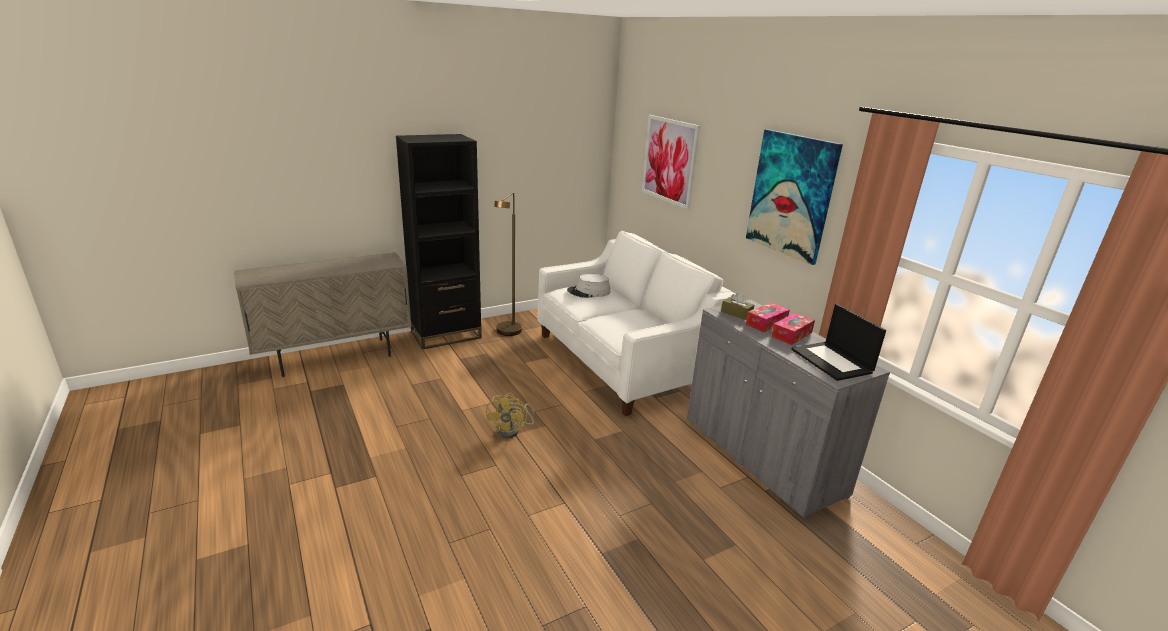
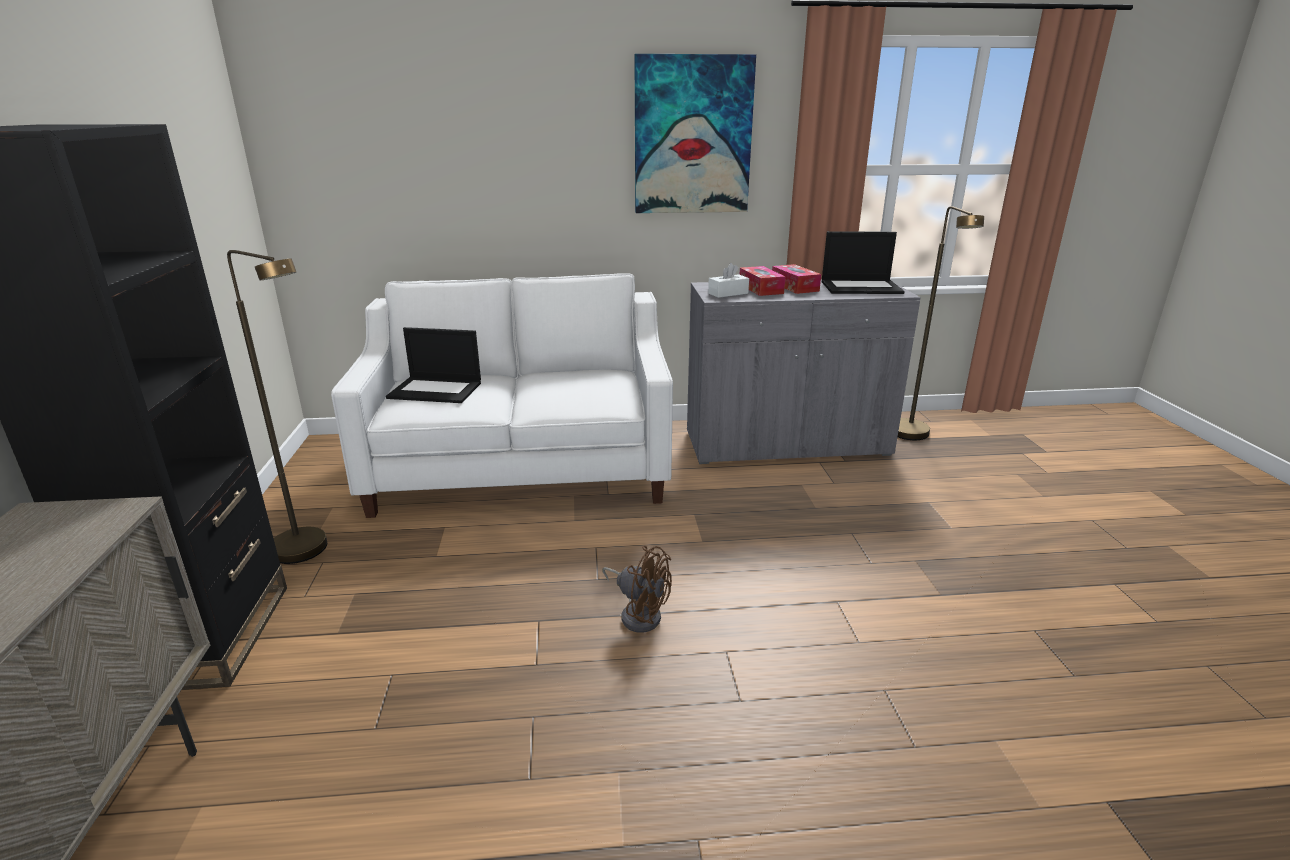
camera: 65 degrees left, 0 degrees up
yellow fan [486,393,534,439] -> brown fan [602,546,672,633]
grey hat [567,274,610,298] -> laptop [386,327,481,403]
picture [642,115,700,210] -> none
brown tissue box [721,292,754,320] -> white tissue box [708,263,749,298]
none -> brown floor lamp [898,206,984,440]

